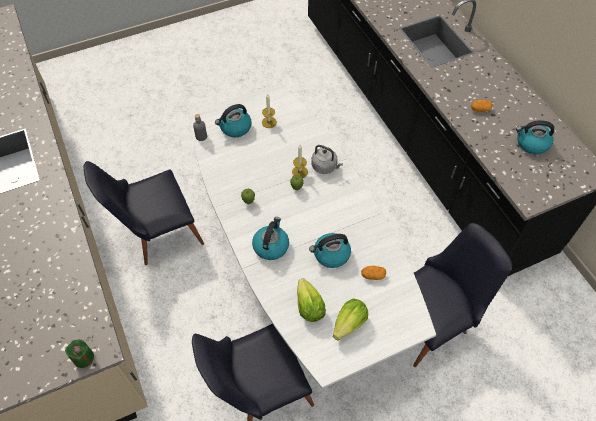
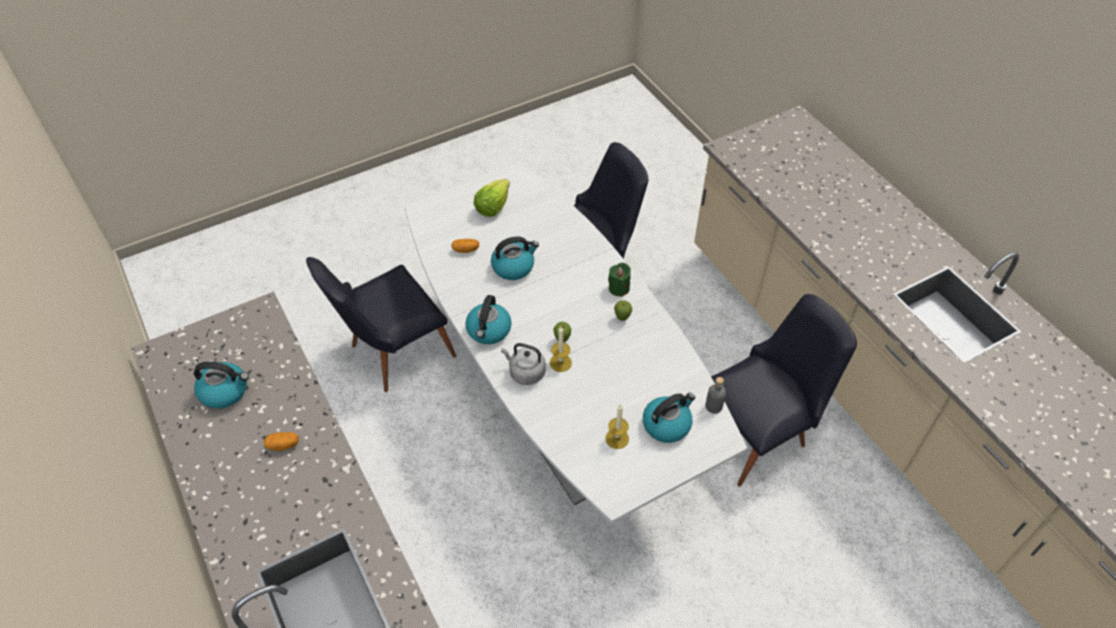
camera: 175 degrees right, 5 degrees down
green candle [65,339,94,368] -> green candle moved to [608,263,631,297]
kettle [252,217,289,260] -> kettle moved to [465,295,512,344]
lettuce [297,279,326,322] -> none

